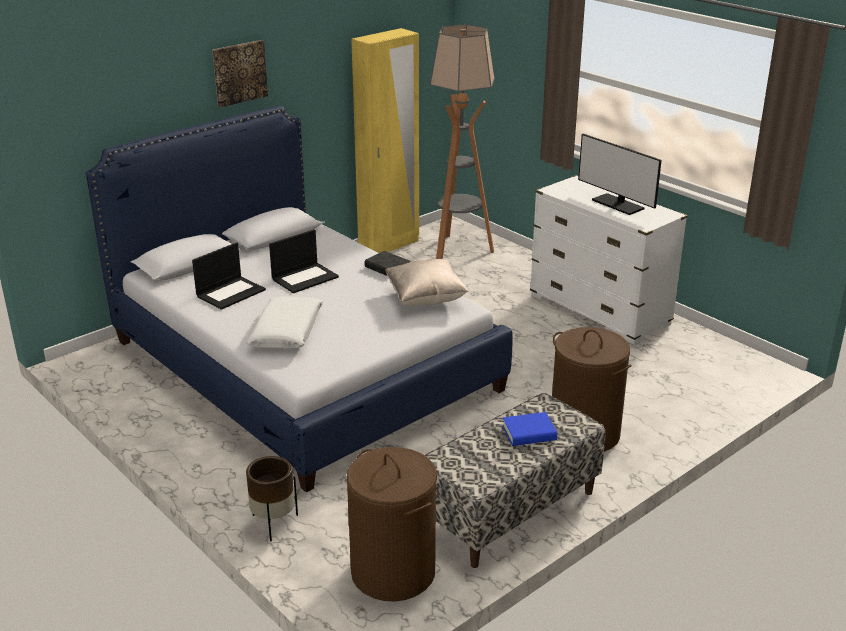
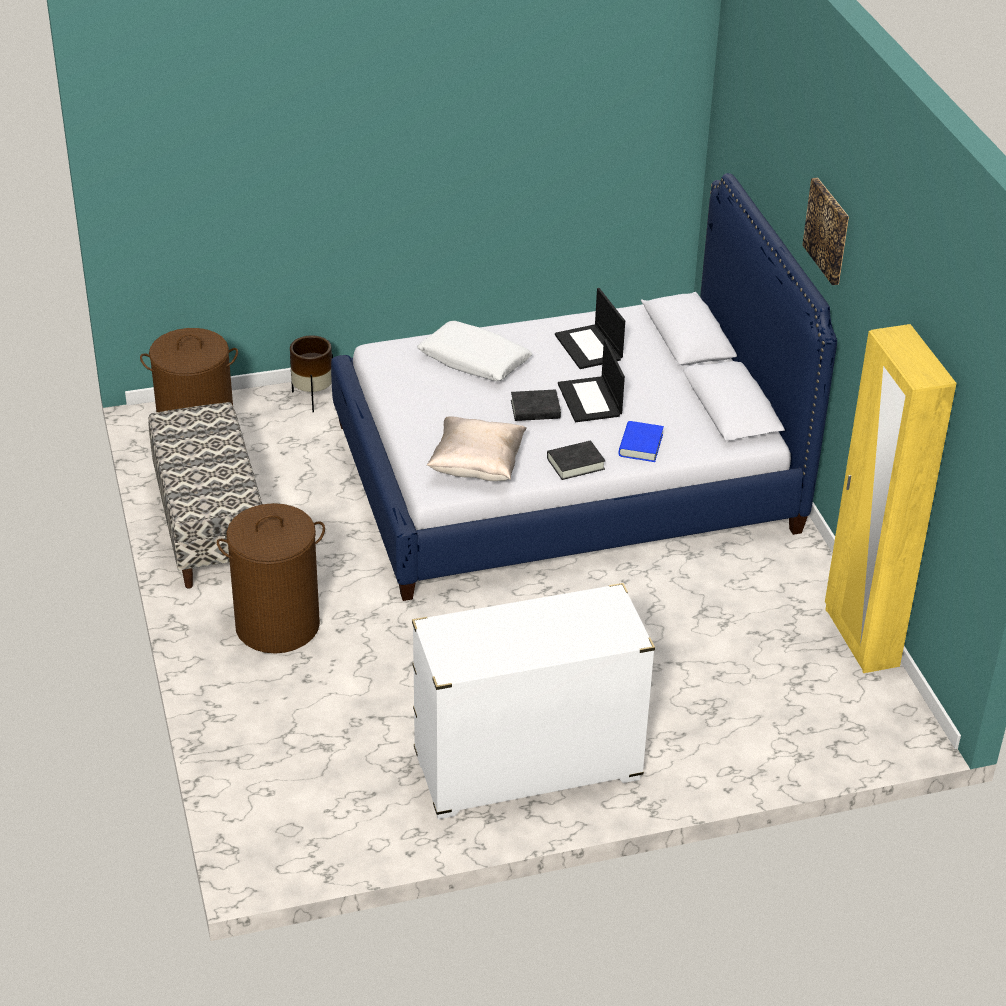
camera: 115 degrees right, 10 degrees up
floor lamp [430,24,495,259] -> none
blue book [503,412,557,446] -> blue book moved to [619,421,664,462]
monitor [578,134,662,215] -> none
none -> black book [511,389,561,421]

